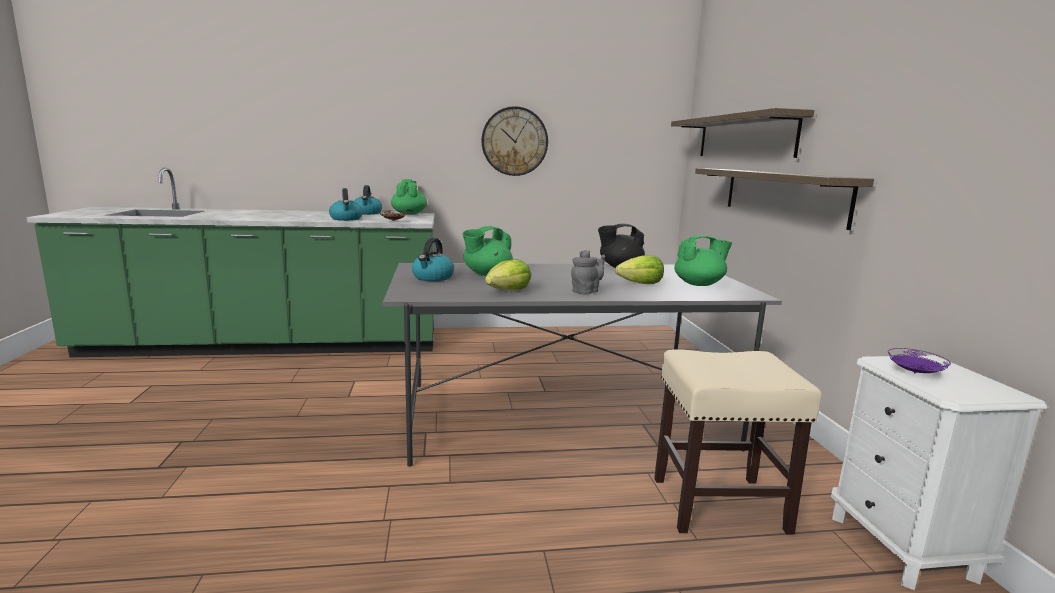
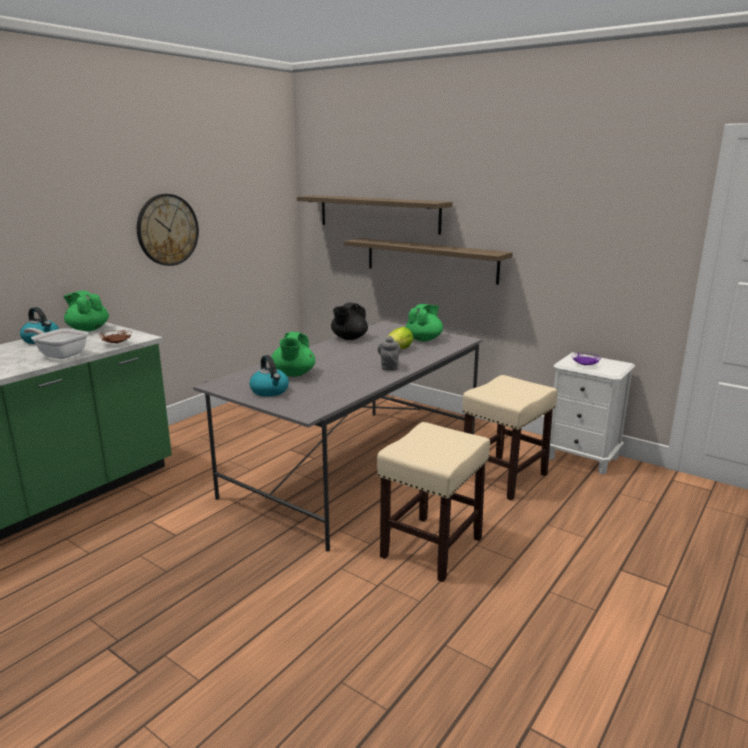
camera: 45 degrees left, 5 degrees up
kettle [329,188,363,221] -> frying pan [23,328,89,359]
lettuce [485,259,531,290] -> none
none -> beige stool [377,422,490,582]

